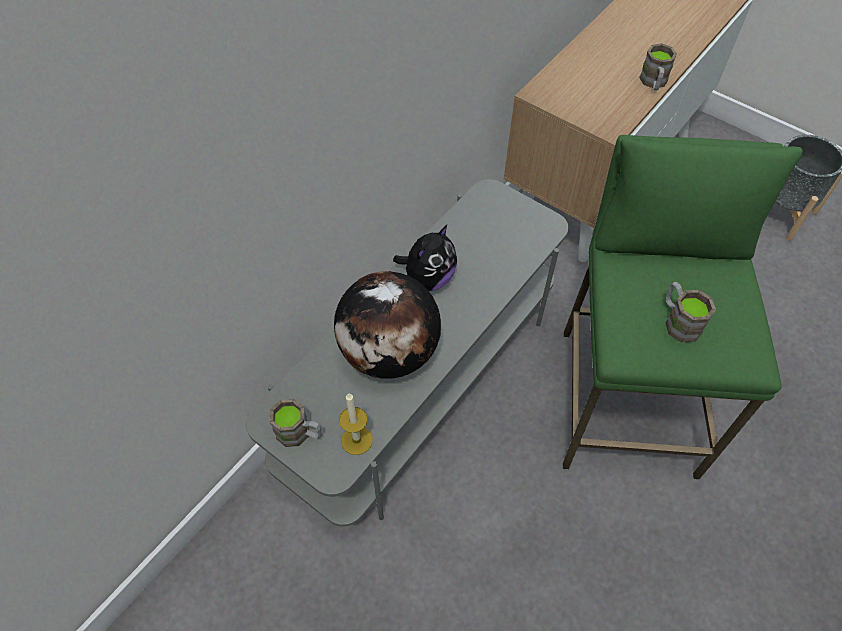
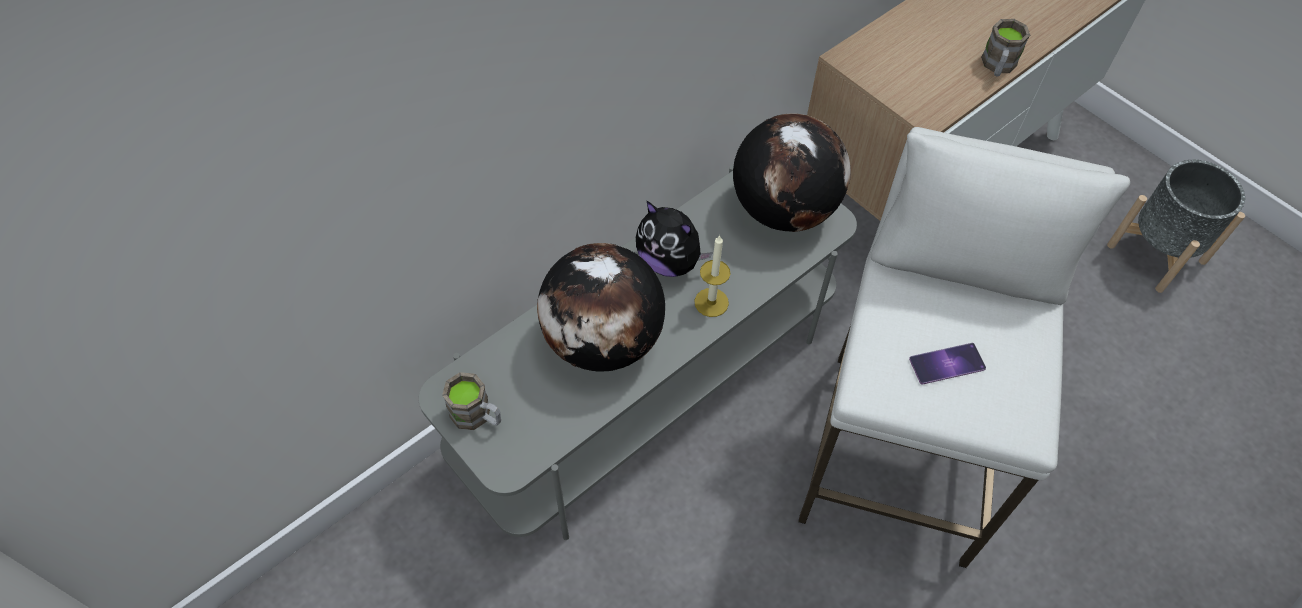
camera: 10 degrees right, 0 degrees up
candle [339,393,373,455] -> candle moved to [694,235,730,317]
plush toy [393,225,457,291] -> plush toy turned 75 degrees clockwise [636,200,713,277]
green stool [563,135,803,479] -> white stool [798,127,1130,568]
brown mug [665,282,716,343] -> phone [909,343,986,385]
none -> globe [733,113,851,232]

